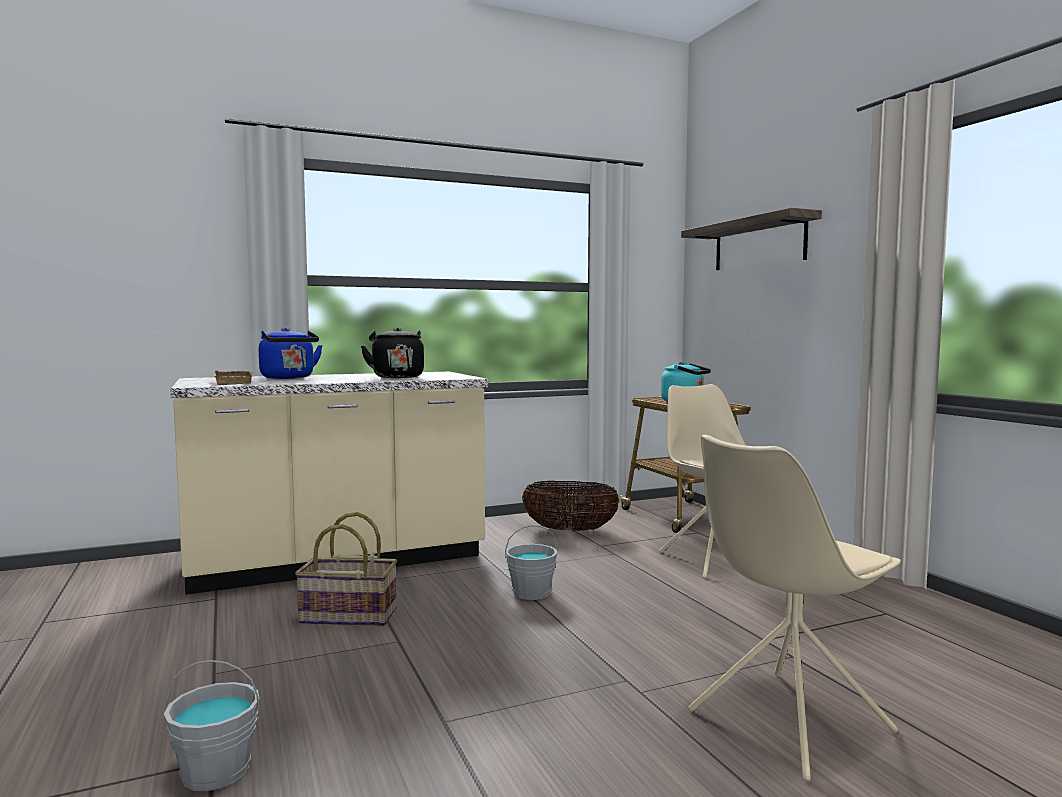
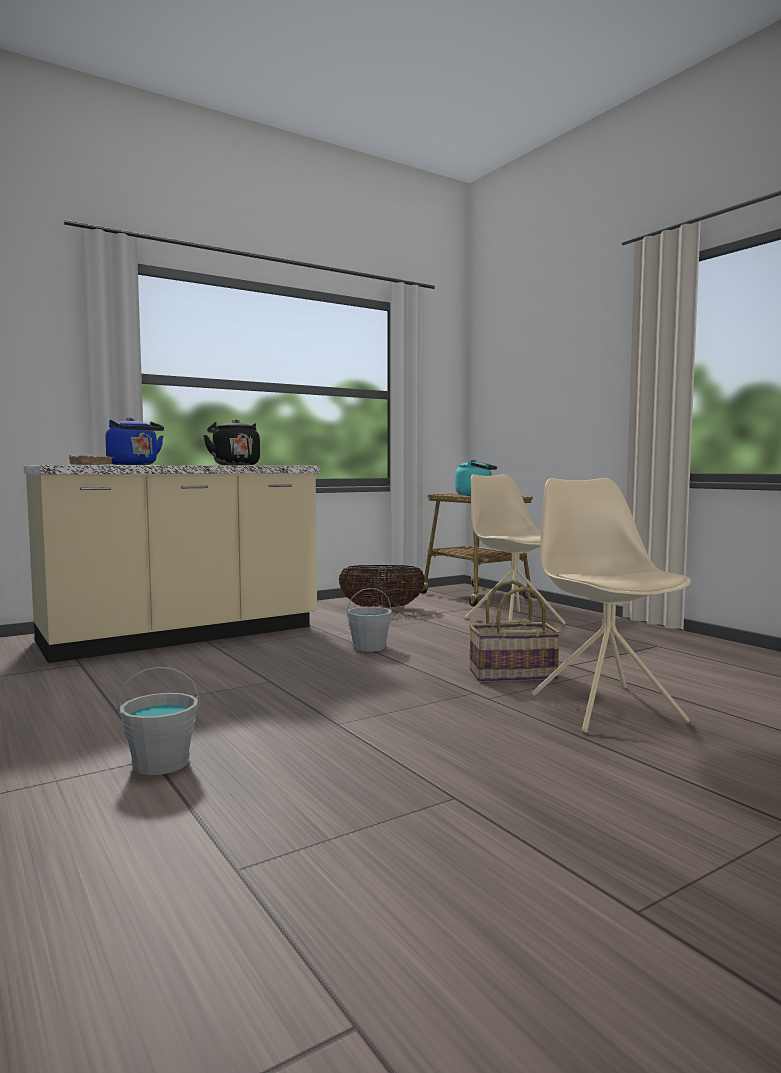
camera: 10 degrees left, 0 degrees up
basket [295,512,397,626] -> basket moved to [469,580,561,682]
shelf [681,208,822,270] -> none
beige chair [688,435,901,781] -> beige chair turned 120 degrees clockwise [531,478,691,733]

